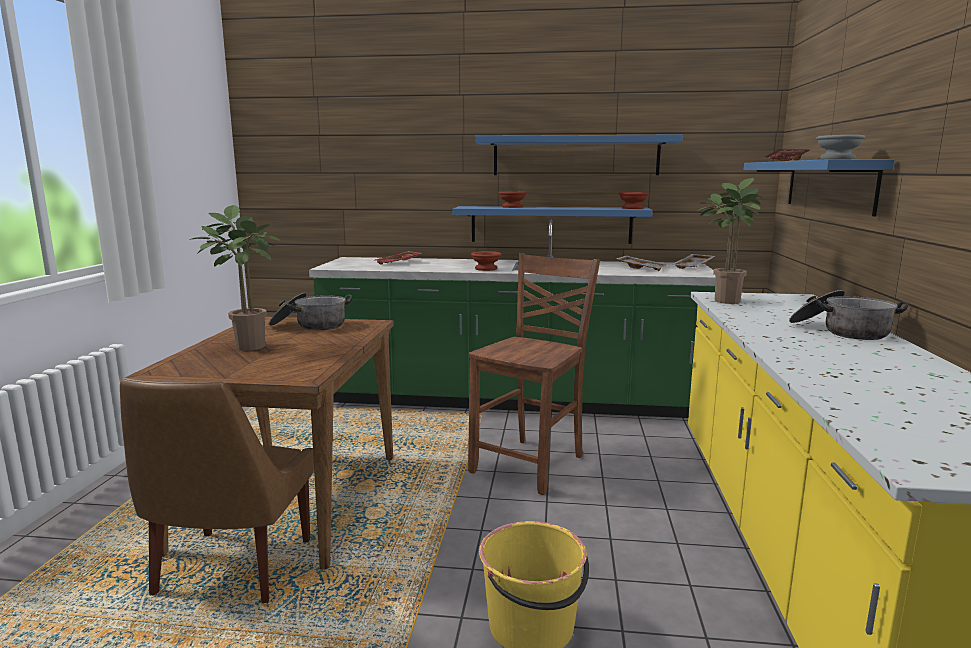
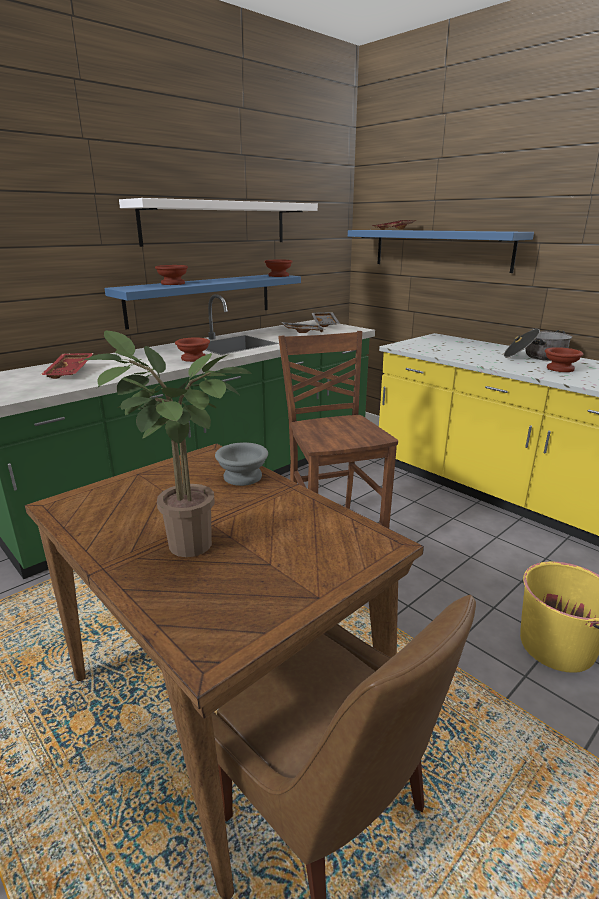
camera: 50 degrees left, 10 degrees up
cooking pot [269,293,352,331] -> none
blue shelf [475,134,683,175] -> white shelf [119,198,318,247]
potted plant [698,178,762,304] -> none
grey bowl [816,135,865,159] -> grey bowl moved to [215,442,268,486]
none -> brown bowl [545,347,583,372]

